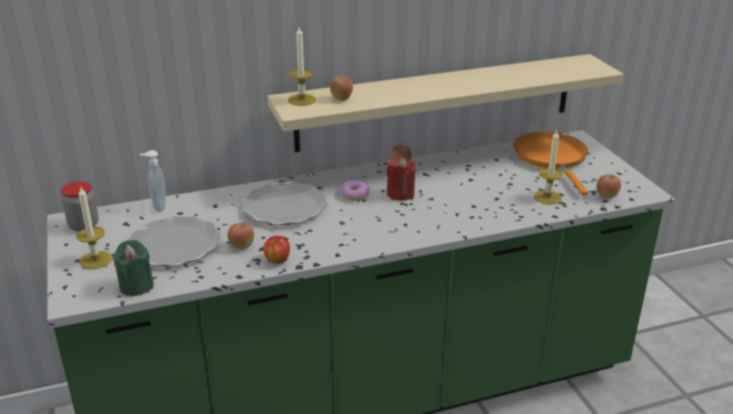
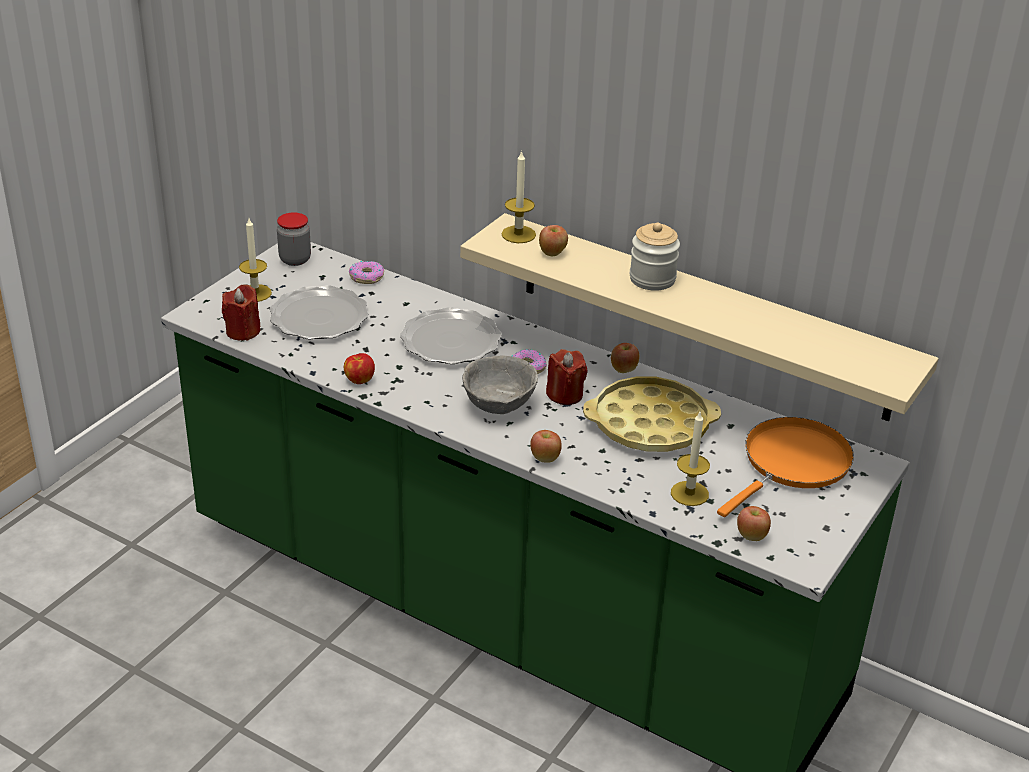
camera: 50 degrees right, 5 degrees up
green candle [112,240,154,296] -> red candle [222,285,260,341]
soap dispenser [140,150,166,212] -> donut [349,261,384,284]
apple [228,223,254,249] -> apple moved to [530,430,562,462]
none -> grey bowl [462,355,538,414]
none -> yellow tray [583,376,721,452]
none -> jar [630,223,680,291]

